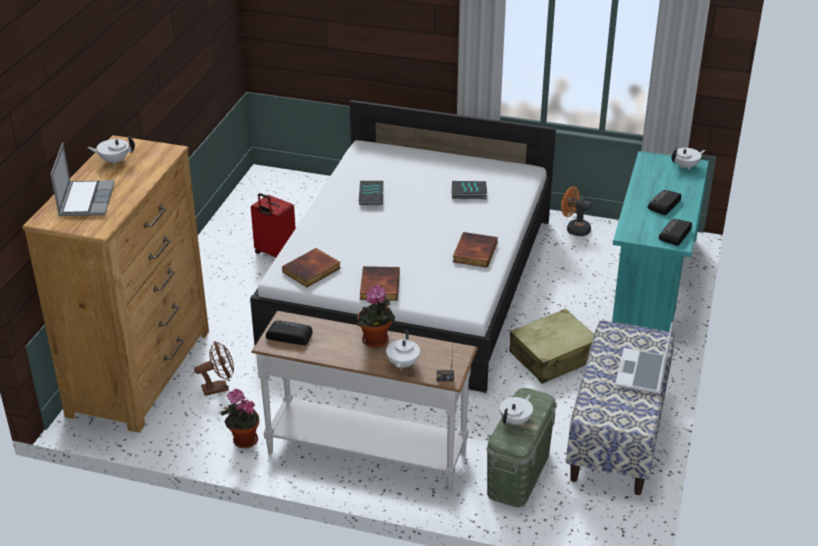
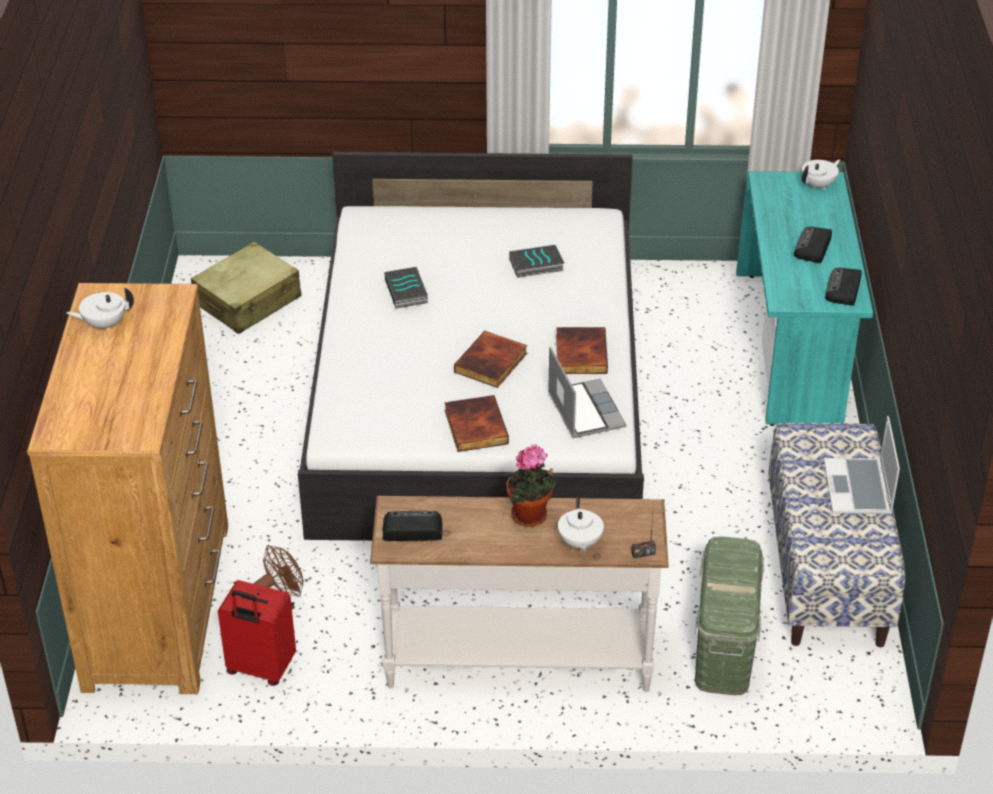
camera: 15 degrees left, 5 degrees up
laptop [51,143,115,216] -> laptop moved to [548,346,626,438]
potted plant [221,389,259,448] -> none
red suitcase [251,193,296,257] -> red suitcase moved to [218,580,296,686]
book [282,248,341,287] -> book moved to [454,331,527,388]
white teapot [500,394,533,426] -> none
beige suitcase [509,308,594,384] -> beige suitcase moved to [191,242,302,334]
orange fan [561,186,592,236] -> none

